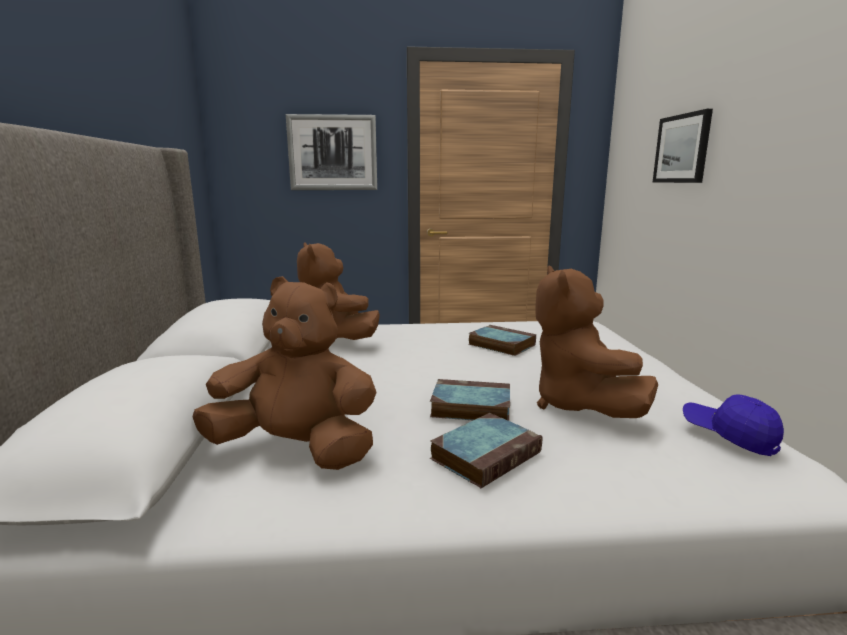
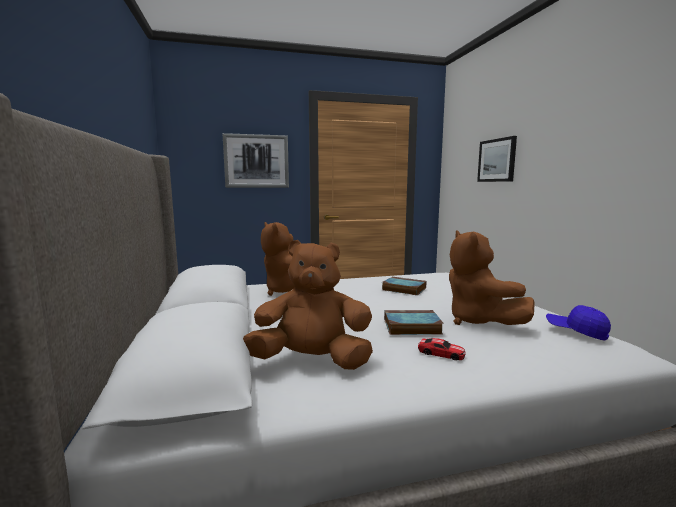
camera: 10 degrees left, 5 degrees down
book [430,413,542,488] -> toy car [418,338,466,360]

